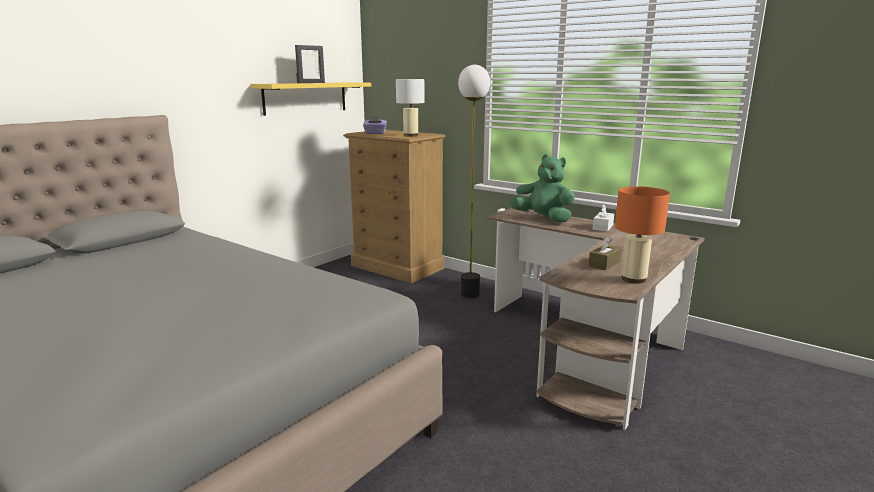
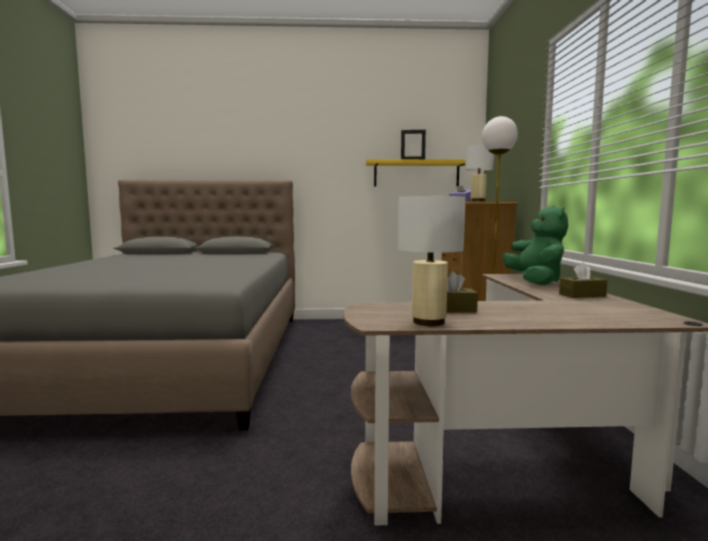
camera: 50 degrees right, 10 degrees down
white tissue box [593,204,614,232] -> brown tissue box [559,262,607,298]
orange table lamp [615,186,670,284] -> white table lamp [398,196,465,326]

